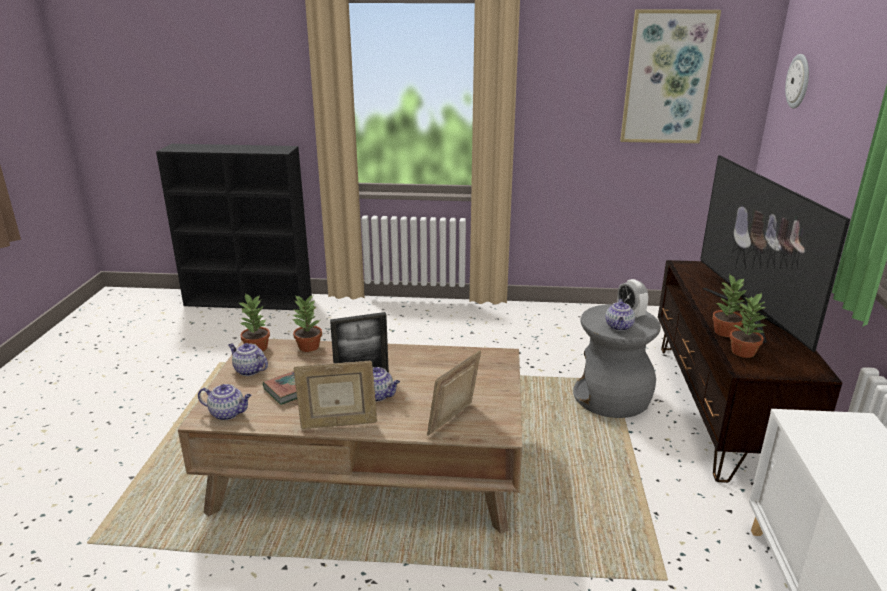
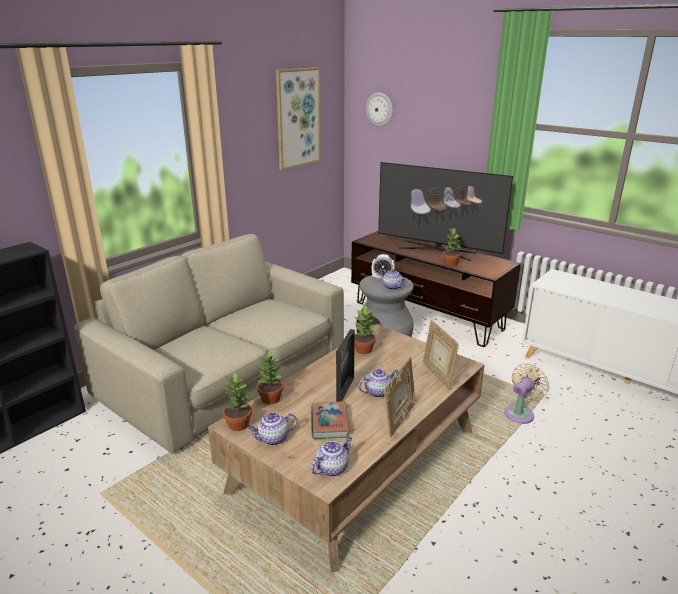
camera: 55 degrees left, 0 degrees up
potted plant [729,293,767,358] -> potted plant moved to [354,306,377,354]
none -> beige sofa [73,234,344,453]
none -> beige fan [505,363,549,424]

